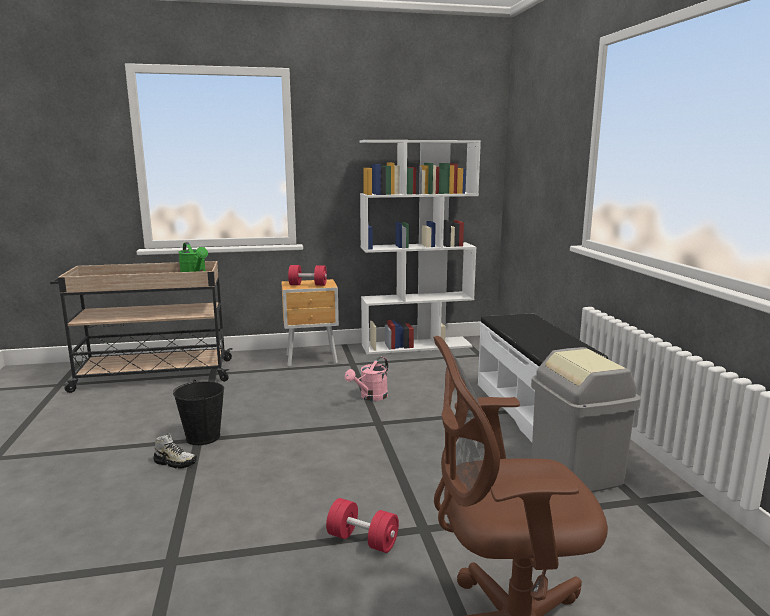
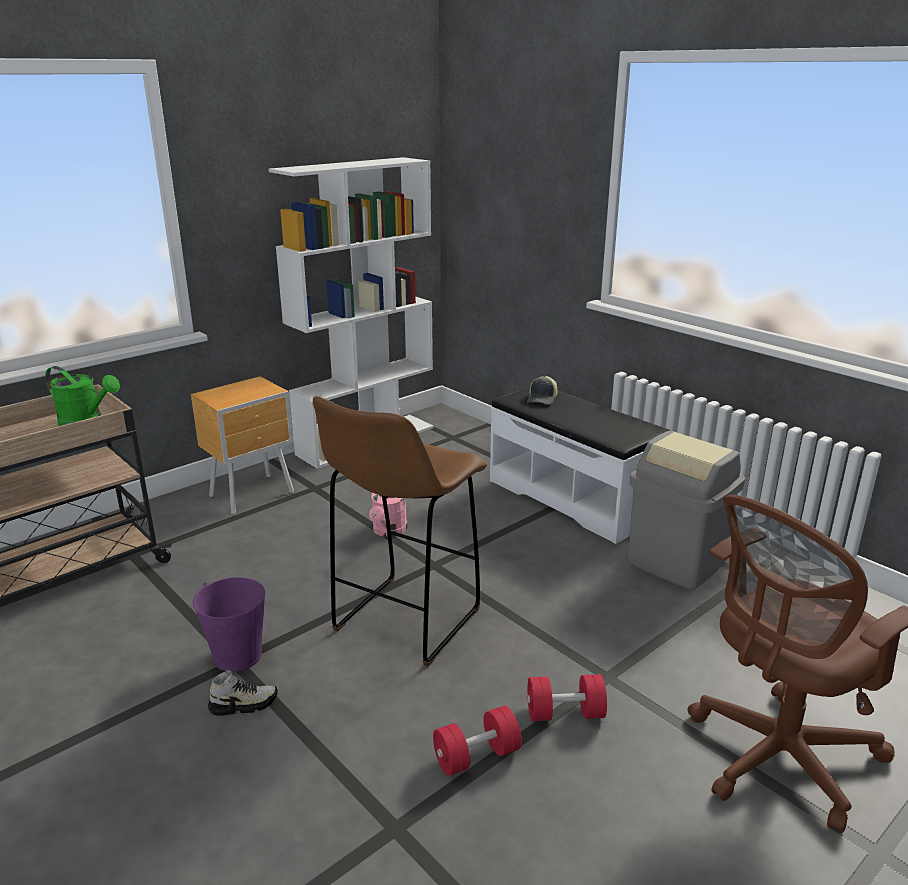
camera: 30 degrees left, 10 degrees up
black bucket [173,380,224,445] -> purple bucket [192,577,265,672]
red dumbbell [288,265,327,286] -> red dumbbell moved to [433,706,522,776]
none -> brown stool [313,396,487,667]
none -> cap [527,376,558,405]

